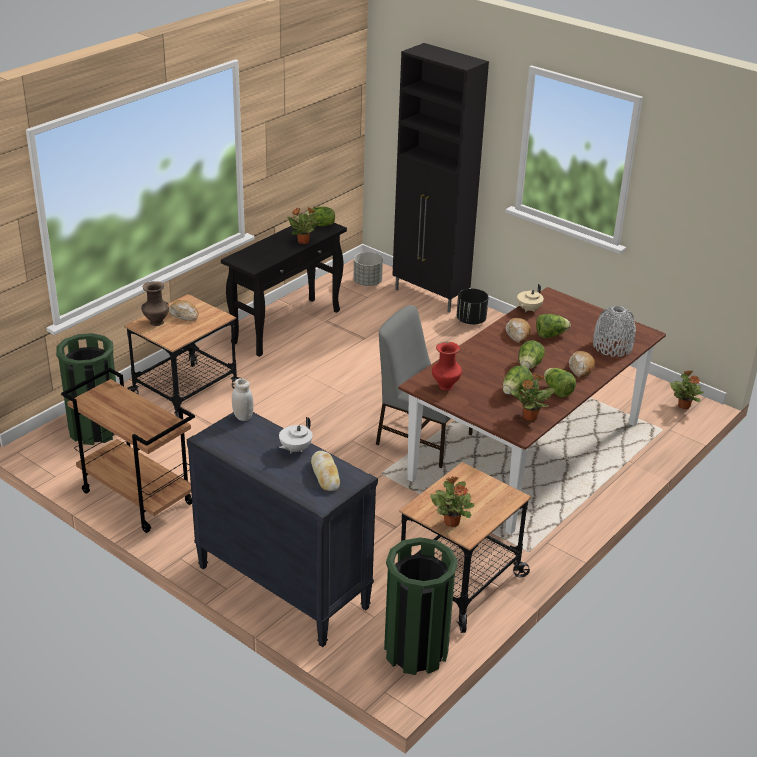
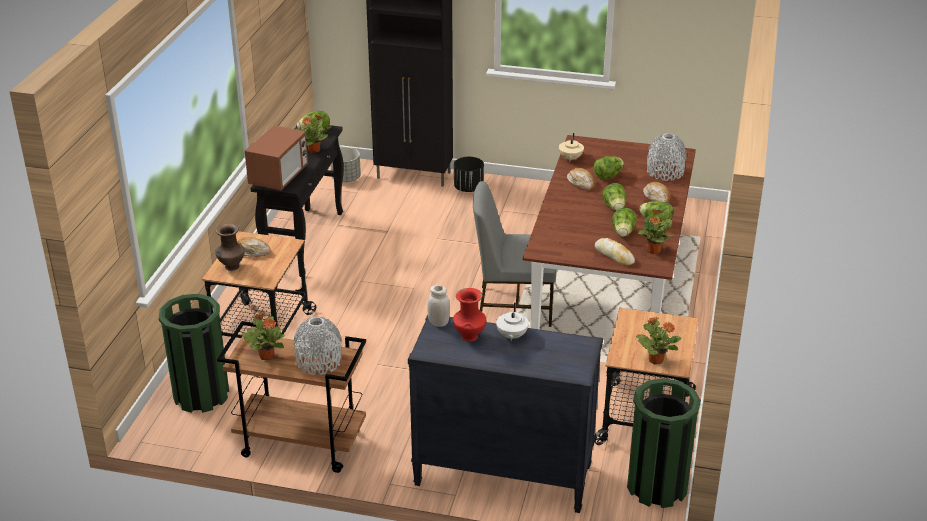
camera: 25 degrees left, 0 degrees up
bread [311,451,340,491] -> bread moved to [595,238,635,266]
red vase [432,342,462,391] -> red vase moved to [453,288,486,342]
potted plant [670,370,704,409] -> potted plant moved to [242,312,285,360]
none -> microwave [245,125,308,190]
none -> grey vase [293,317,342,375]

